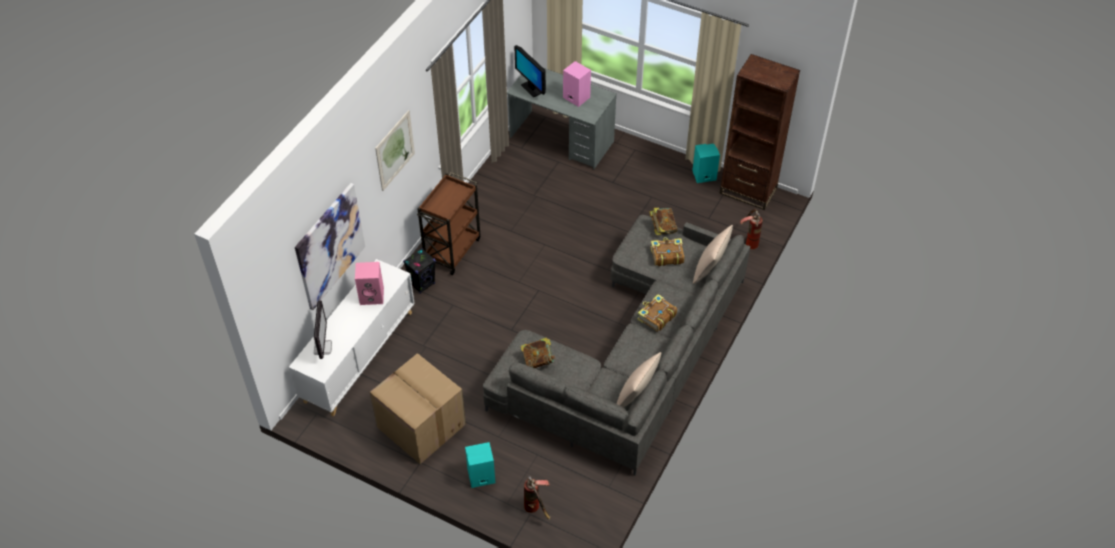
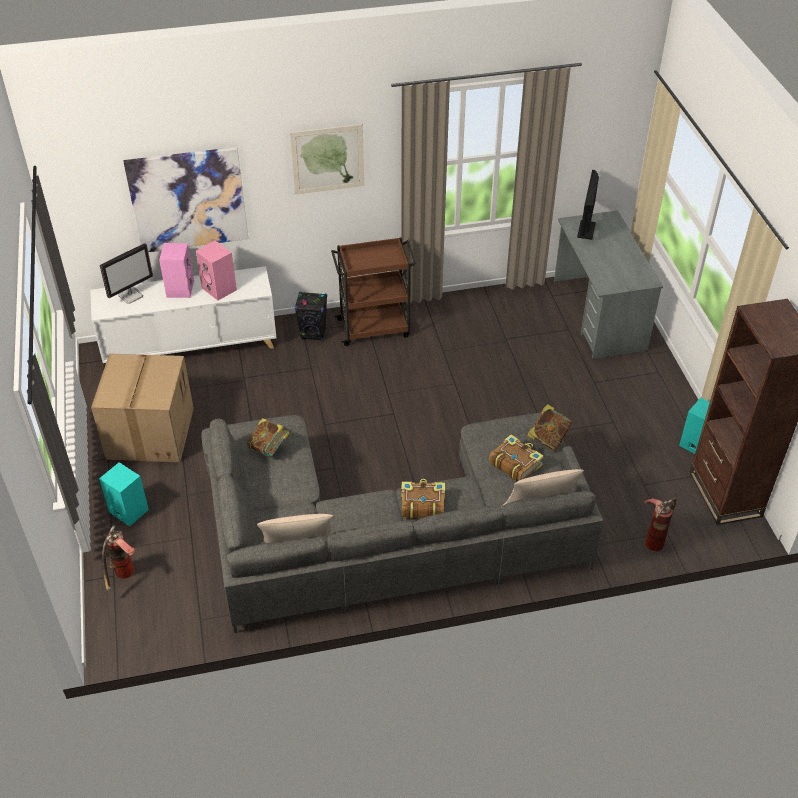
camera: 50 degrees right, 5 degrees down
pink speaker [563,61,591,107] -> pink speaker moved to [159,243,194,298]

